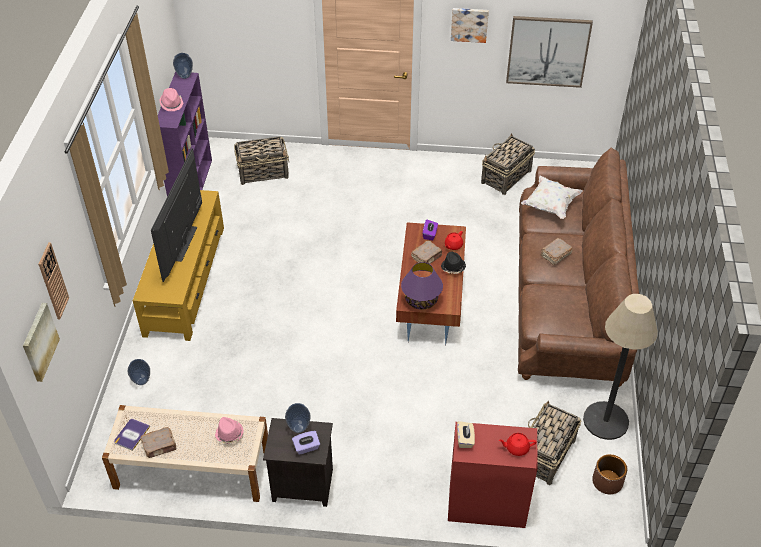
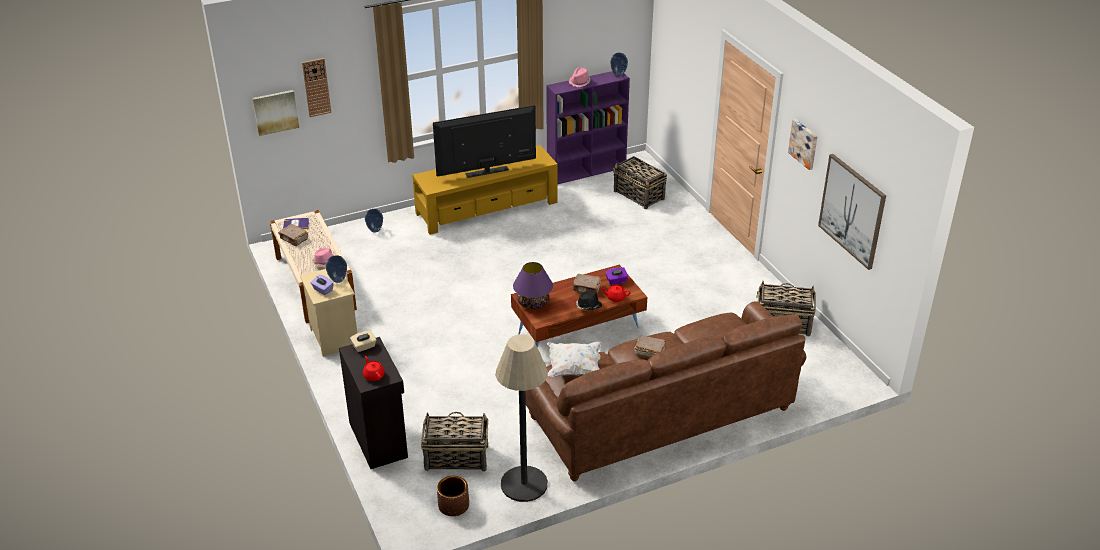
camera: 60 degrees right, 10 degrees down
black nightstand [263,418,333,507] -> beige nightstand [300,269,357,357]
red cabinet [448,422,538,528] -> black cabinet [339,337,408,469]
white pillow [521,176,583,219] -> white pillow moved to [547,342,602,377]

